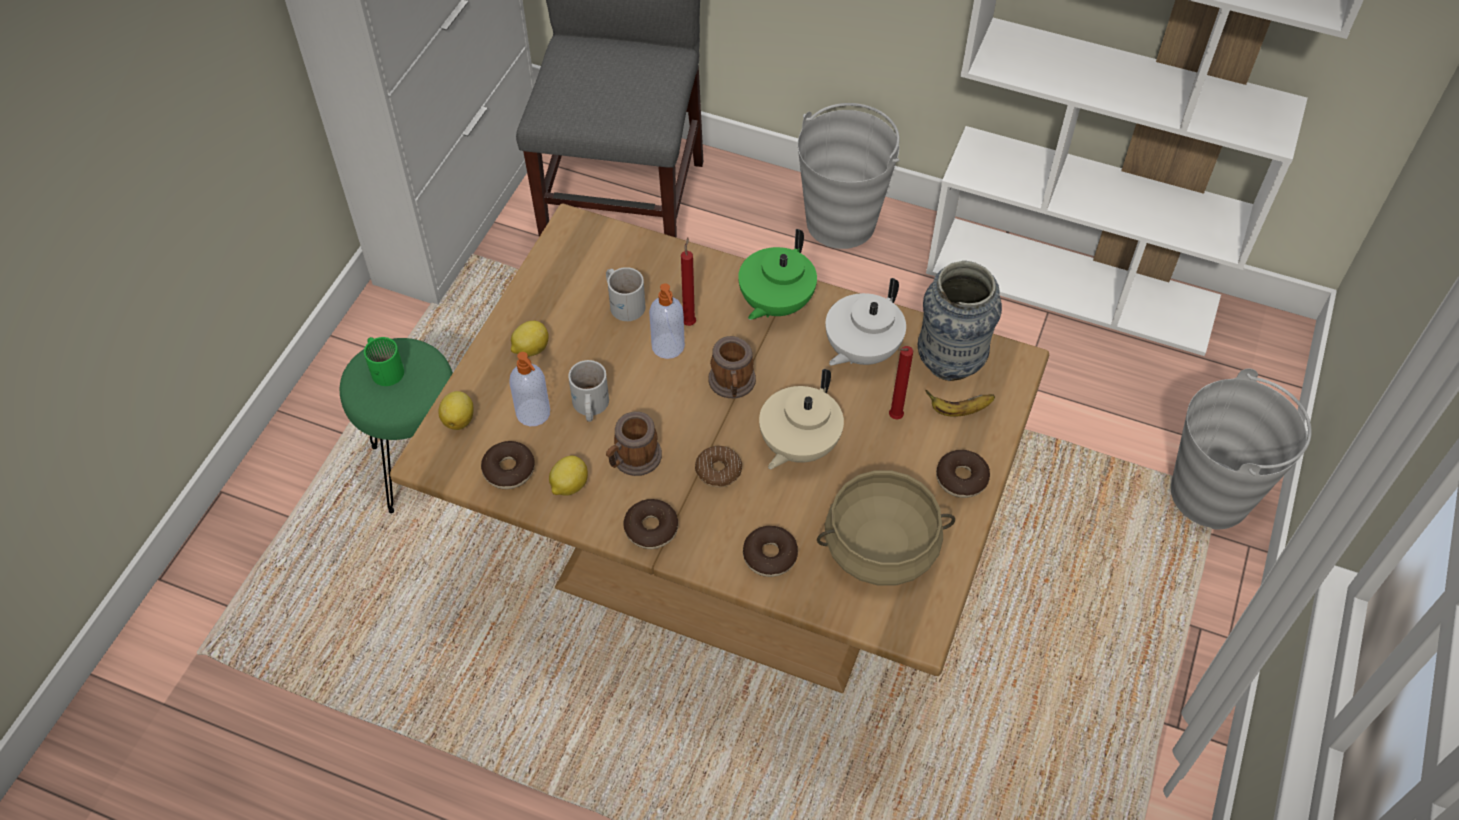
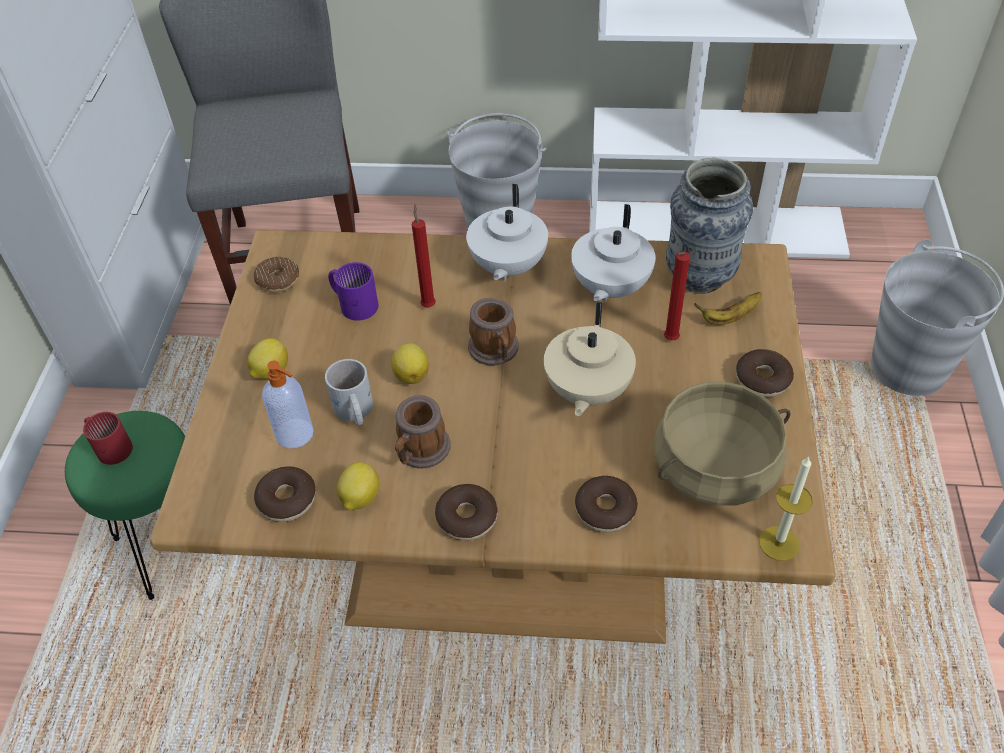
camera: 15 degrees left, 5 degrees down
green mug [364,337,404,386] -> red mug [83,412,133,465]
lemon [438,391,474,430] -> lemon moved to [391,343,429,384]
white mug [606,267,646,321] -> purple mug [328,262,378,321]
soap dispenser [649,283,685,359] -> none
donut [695,446,742,487] -> donut moved to [254,257,299,292]
green teapot [738,229,817,320] -> white teapot [466,184,548,281]
none -> candle [759,457,813,561]

